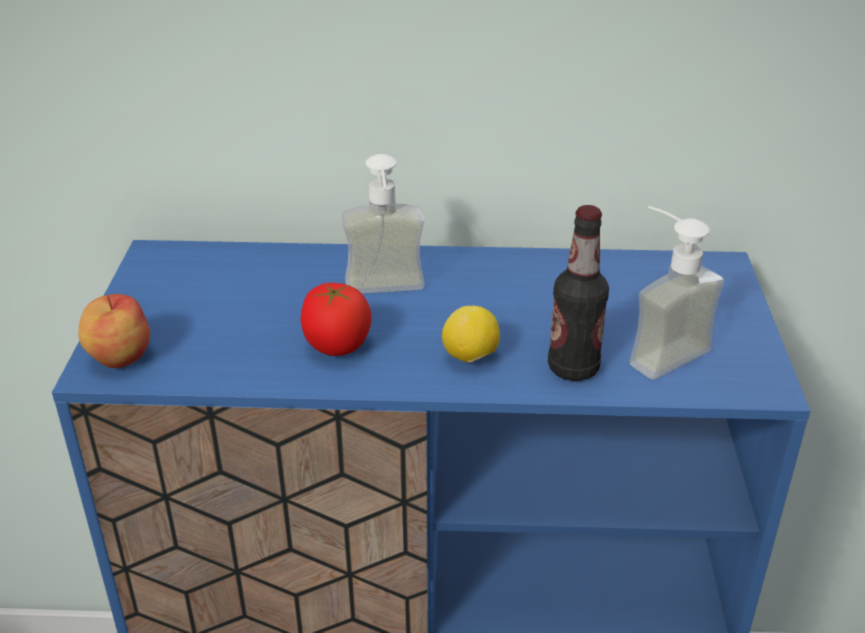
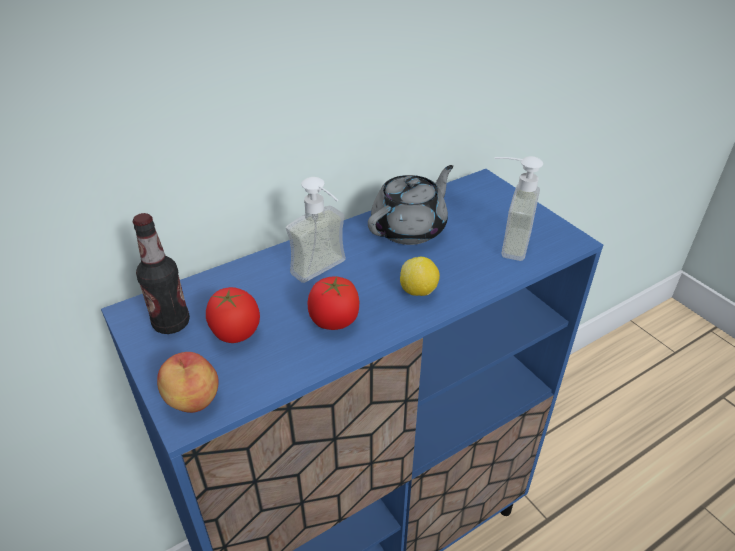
camera: 35 degrees left, 5 degrees up
bottle [548,205,609,381] -> bottle moved to [133,213,190,334]
none -> tomato [206,287,260,343]
none -> grey teapot [368,165,453,245]

